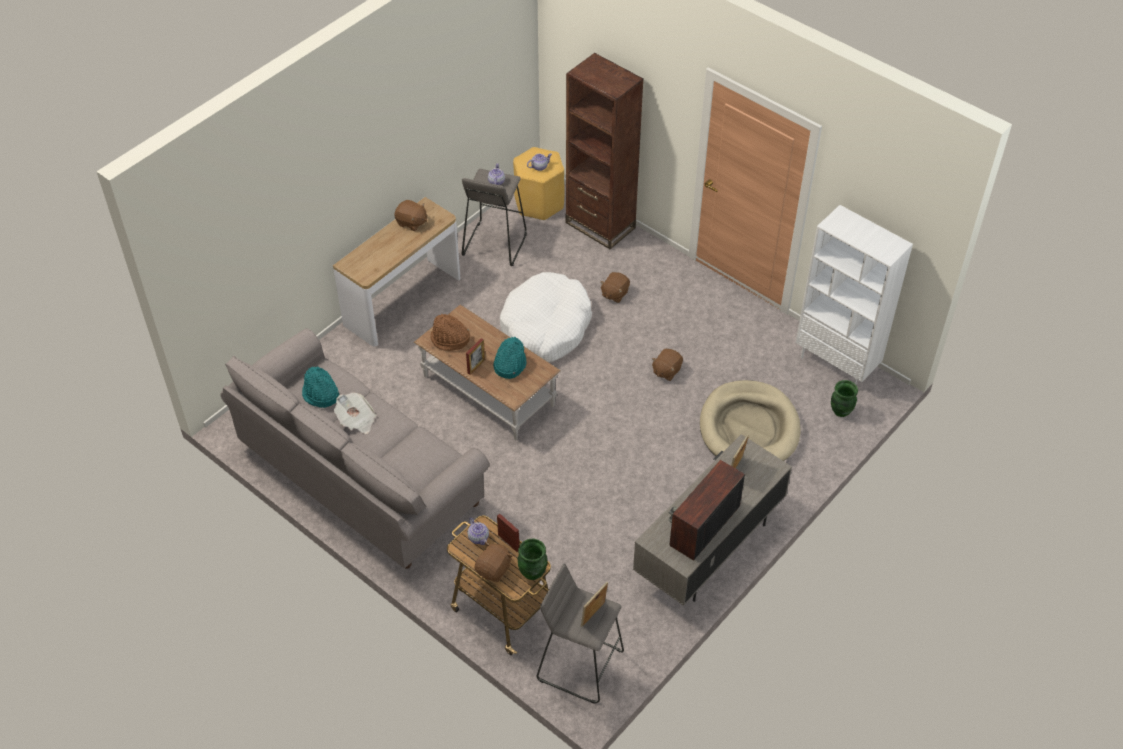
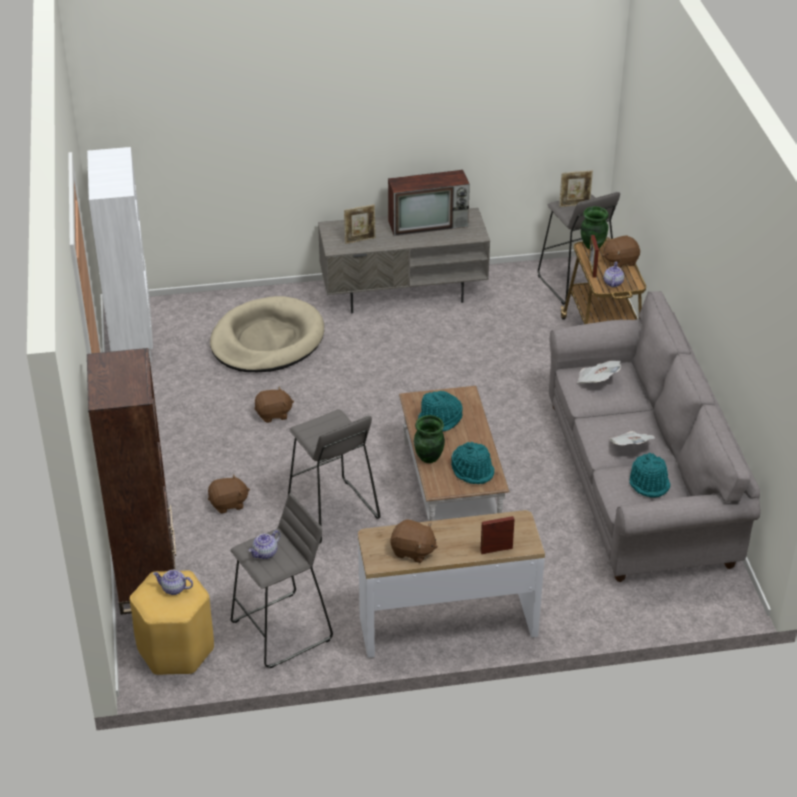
camera: 140 degrees left, 10 degrees down
brown plush toy [394,200,427,231] -> brown plush toy turned 135 degrees clockwise [390,519,438,563]
brown hat [431,314,470,351] -> turquoise hat [451,442,495,484]
picture frame [466,338,485,375] -> picture frame moved to [480,516,515,554]
white dog bed [500,272,592,362] -> grey stool [288,409,380,543]
green vase [831,380,858,417] -> green vase moved to [414,415,445,463]
none -> newspaper [577,361,621,383]

